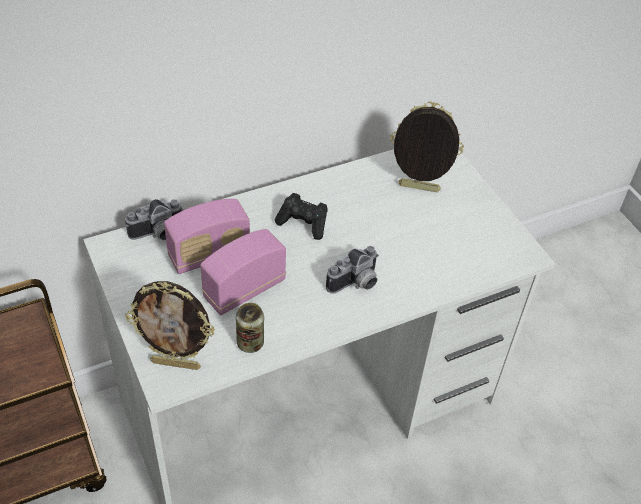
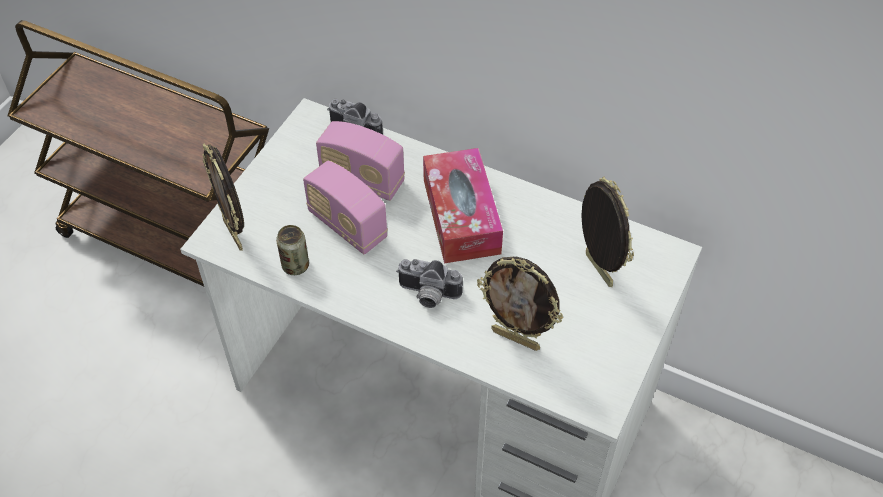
camera: 55 degrees right, 5 degrees up
radio [200,229,286,315] -> radio turned 150 degrees counterclockwise [303,161,388,254]
black game controller [275,193,328,240] -> tissue box [423,148,503,263]
none -> picture frame [477,257,563,351]

